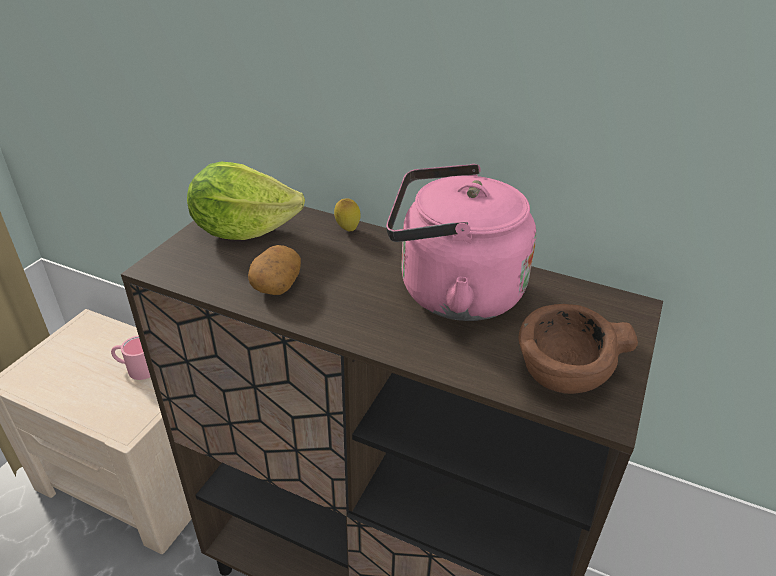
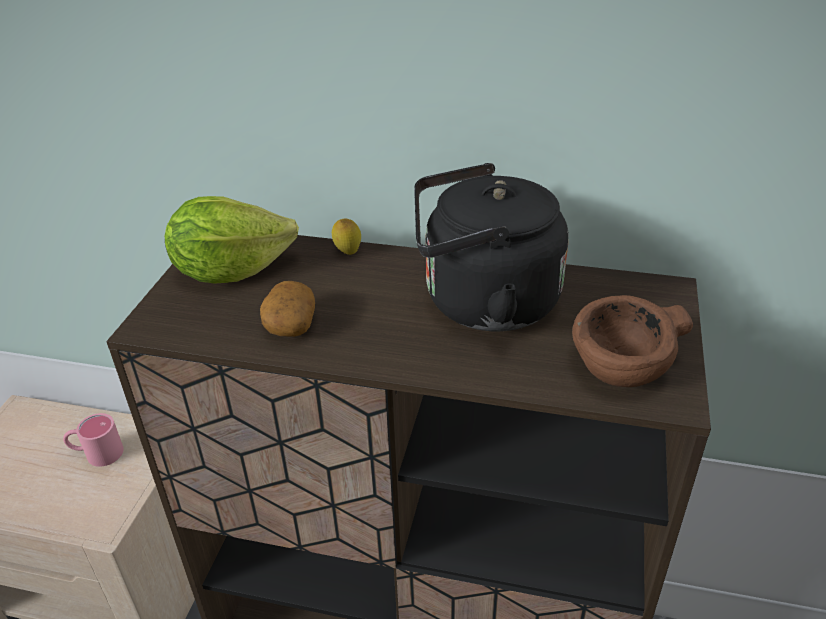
camera: 10 degrees left, 0 degrees up
pink kettle [386,164,537,321] -> black kettle [414,163,568,332]

